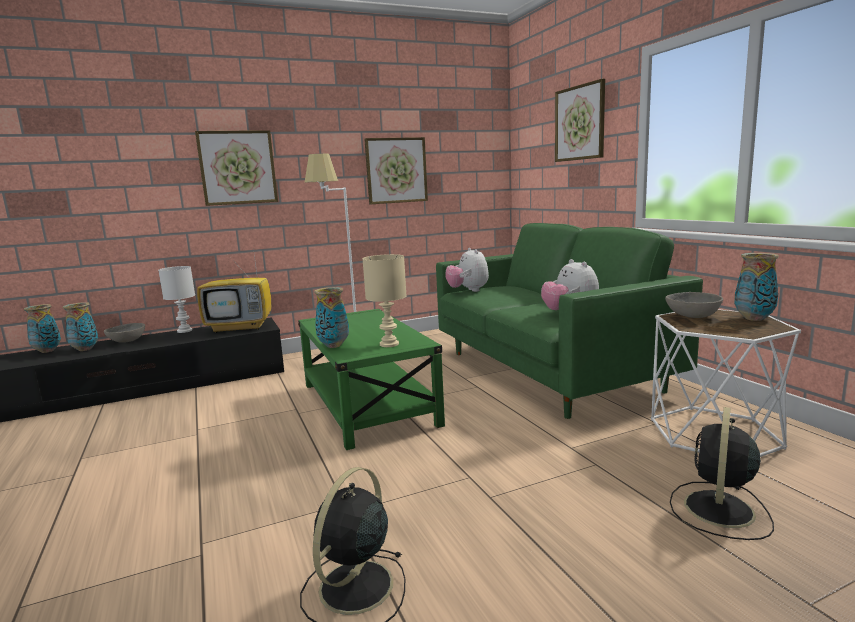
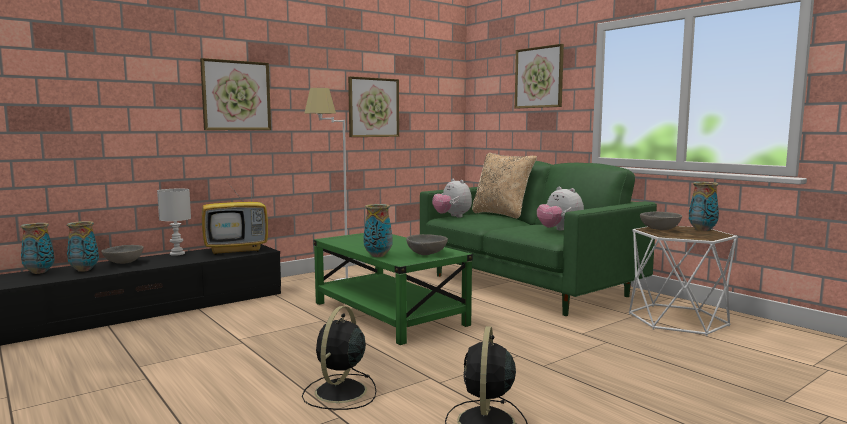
camera: 15 degrees left, 5 degrees down
beige table lamp [362,254,407,347] -> grey bowl [406,234,448,255]
black fan [670,407,774,540] -> black fan moved to [302,306,376,410]
none -> beige pillow [472,153,537,219]

